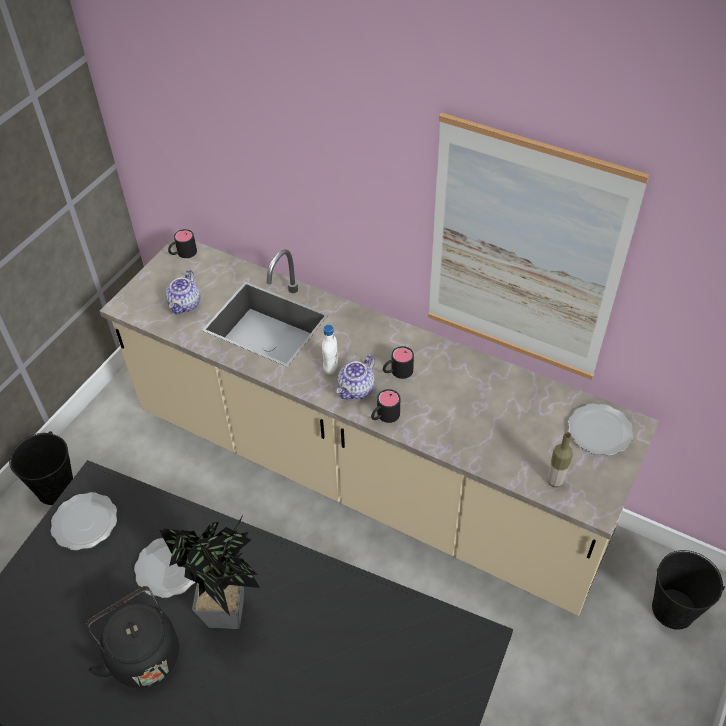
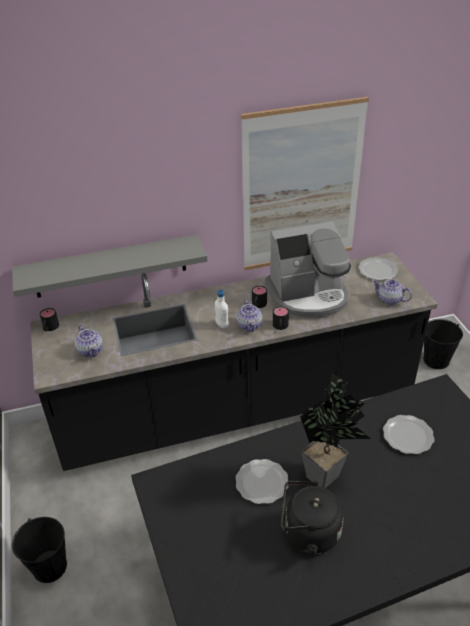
camera: 45 degrees left, 10 degrees down
plate [51,492,117,551] -> plate moved to [383,415,434,454]
beige counter [100,238,659,616] -> black counter [30,252,438,471]
bottle [547,432,573,487] -> teapot [372,279,412,305]
none -> grey shelf [12,234,208,298]
none -> coffee machine [265,221,351,318]

